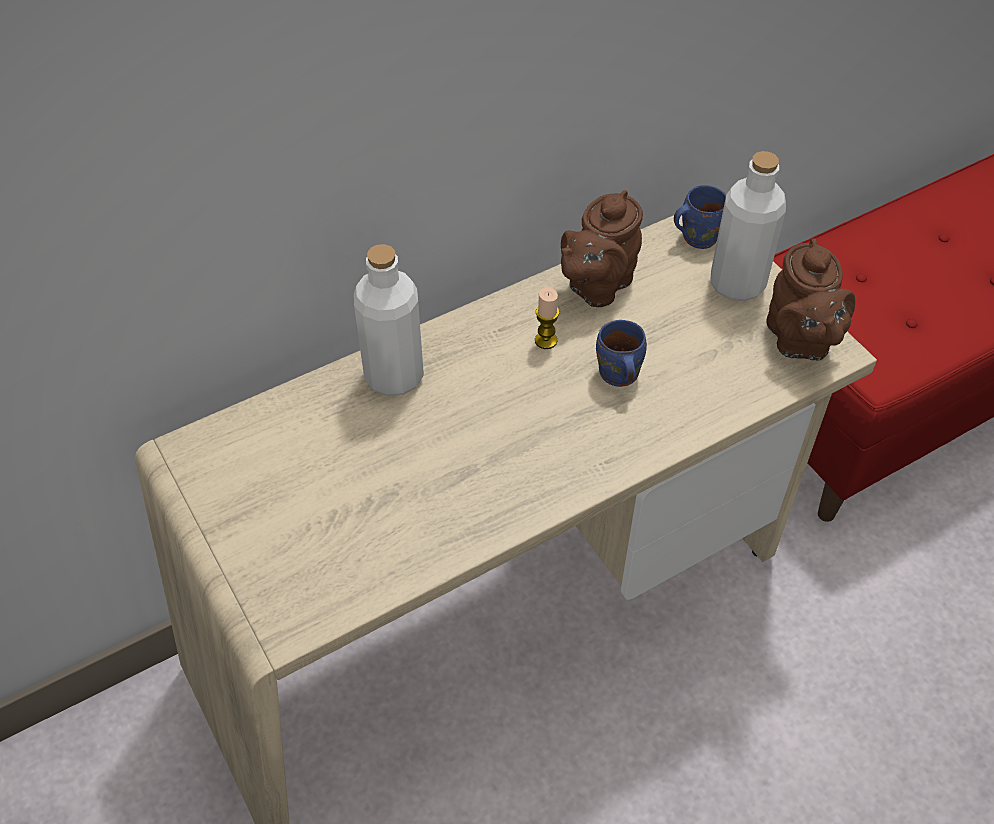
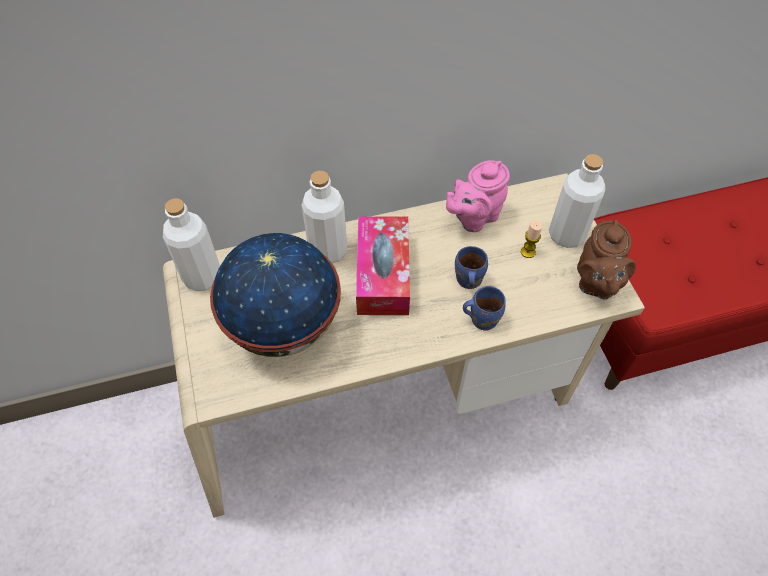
camera: 15 degrees right, 5 degrees up
candle [535,287,559,349] -> candle moved to [521,220,542,258]
brown teapot [561,190,643,307] -> pink teapot [446,160,510,232]
blue mug [674,185,726,249] -> blue mug moved to [463,286,506,331]
none -> white bottle [163,198,220,291]
none -> globe [210,233,341,357]
none -> tissue box [356,216,410,315]

